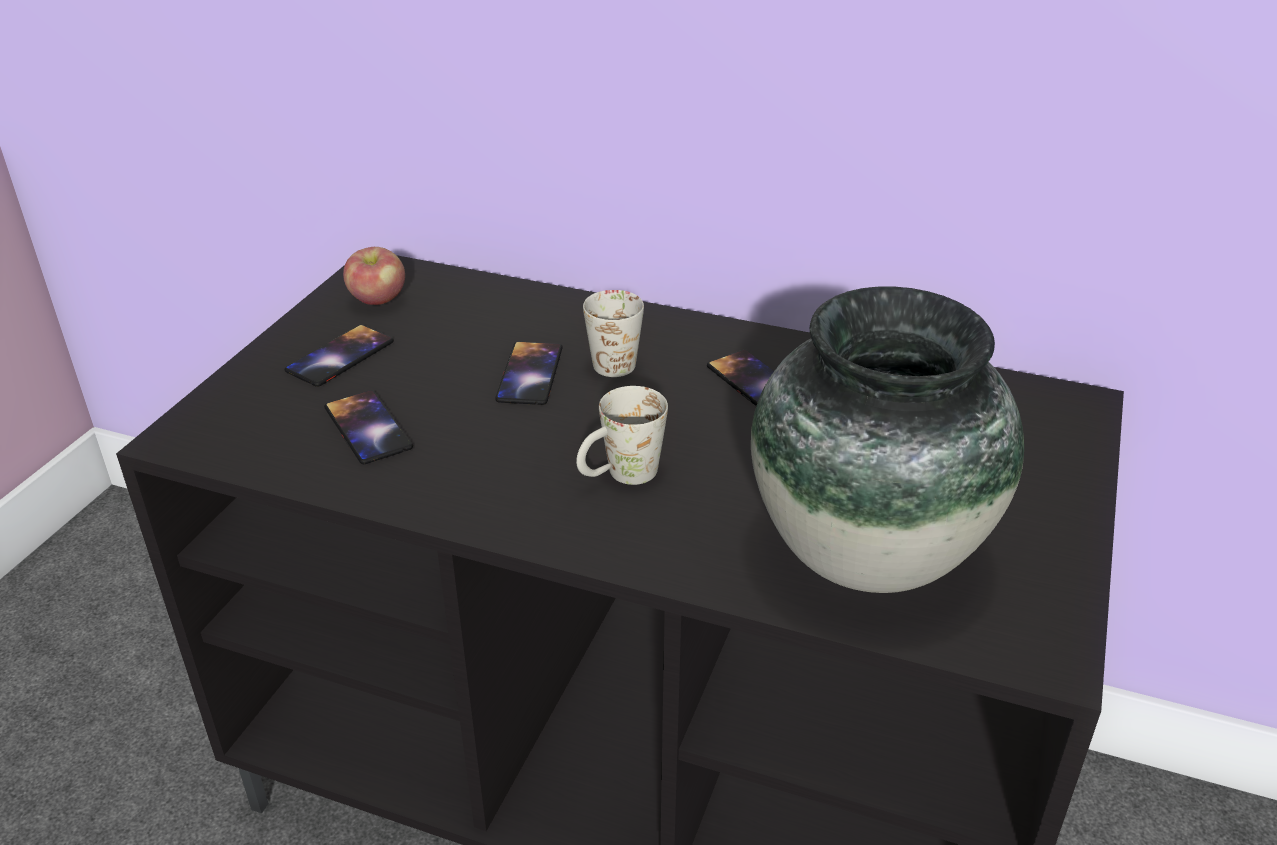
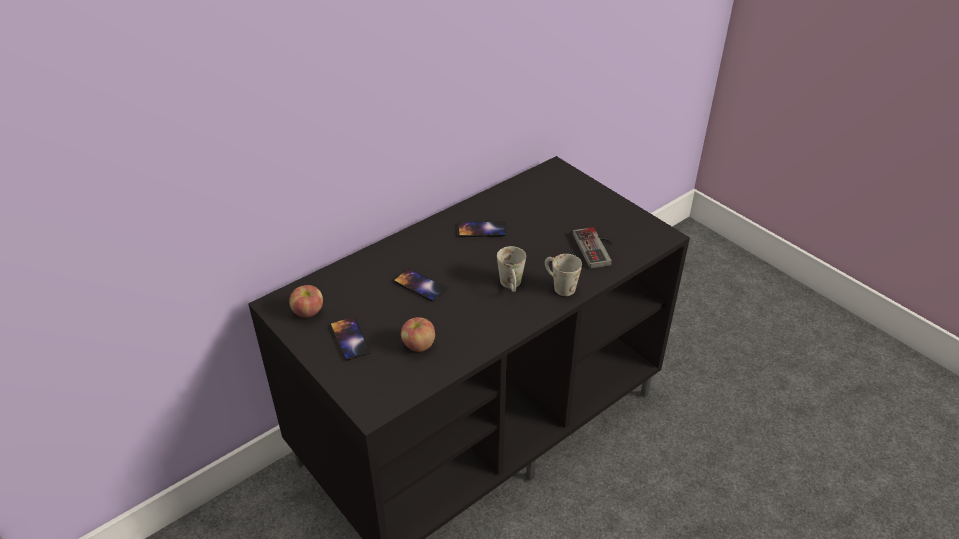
camera: 60 degrees left, 5 degrees up
phone [324,390,413,464] -> apple [401,317,435,352]
white mug [583,290,644,377] -> white mug moved to [545,254,582,296]
vase [751,287,1024,593] -> game controller [573,227,614,269]

